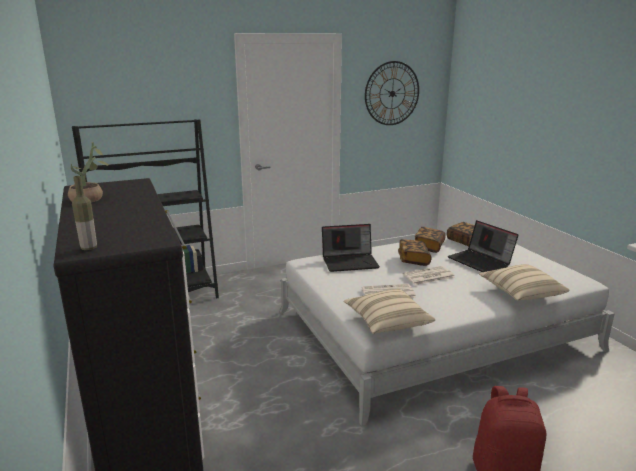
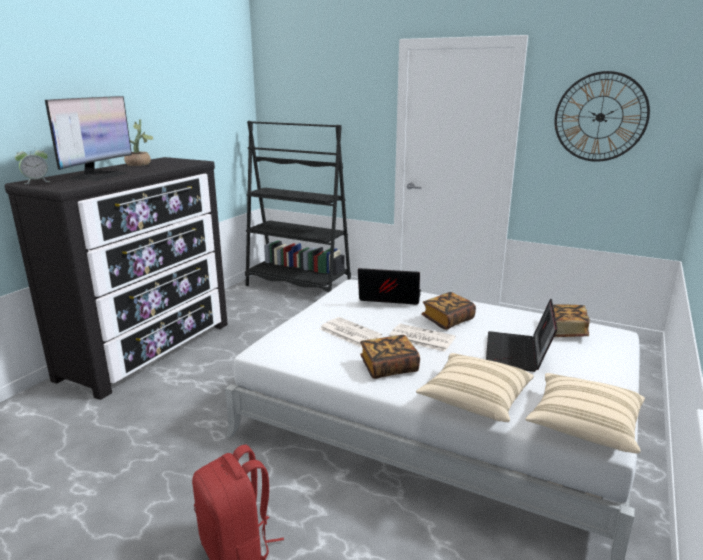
camera: 50 degrees right, 0 degrees up
bottle [72,176,97,250] -> alarm clock [15,146,51,184]
laptop [322,224,380,272] -> laptop turned 150 degrees clockwise [358,268,421,305]
beige pillow [344,289,435,334] -> beige pillow moved to [525,373,645,454]
book [415,227,445,253] -> book moved to [360,335,420,379]
none -> monitor [45,96,132,182]

